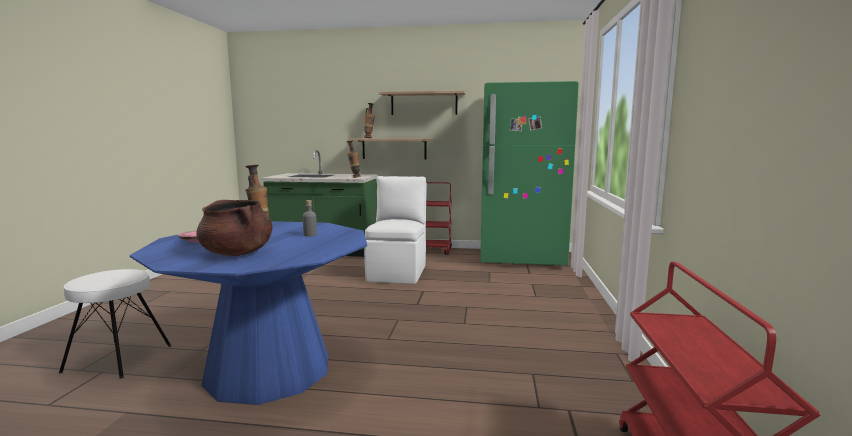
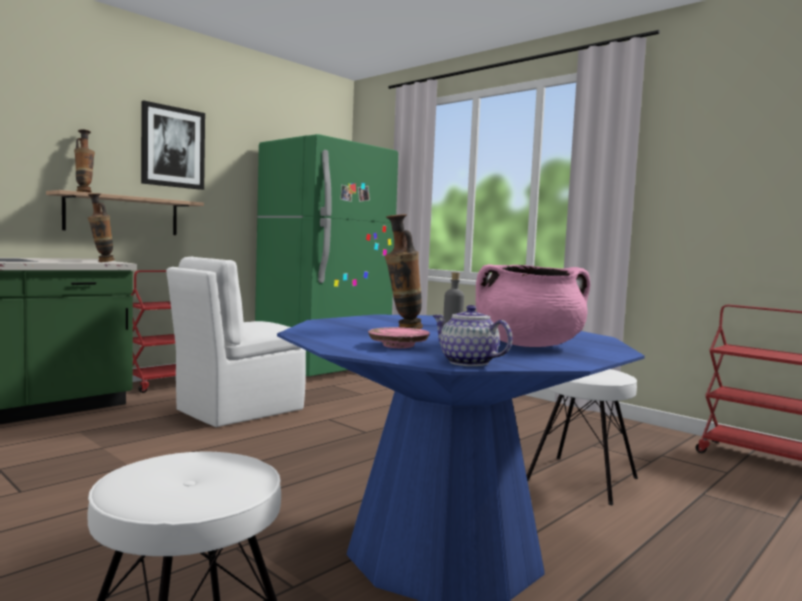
camera: 55 degrees left, 5 degrees down
brown cooking pot [196,200,273,256] -> pink cooking pot [476,264,590,347]
white chair [364,176,427,284] -> white chair turned 90 degrees counterclockwise [166,257,306,427]
shelf [379,91,466,115] -> picture [141,100,205,190]
none -> teapot [433,305,513,366]
none -> white stool [527,369,638,505]

